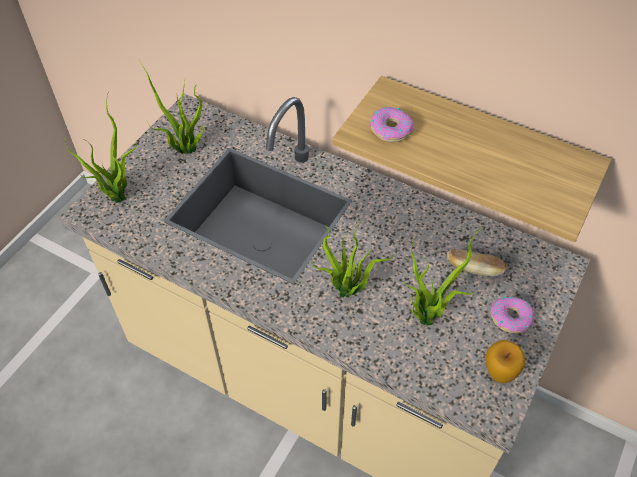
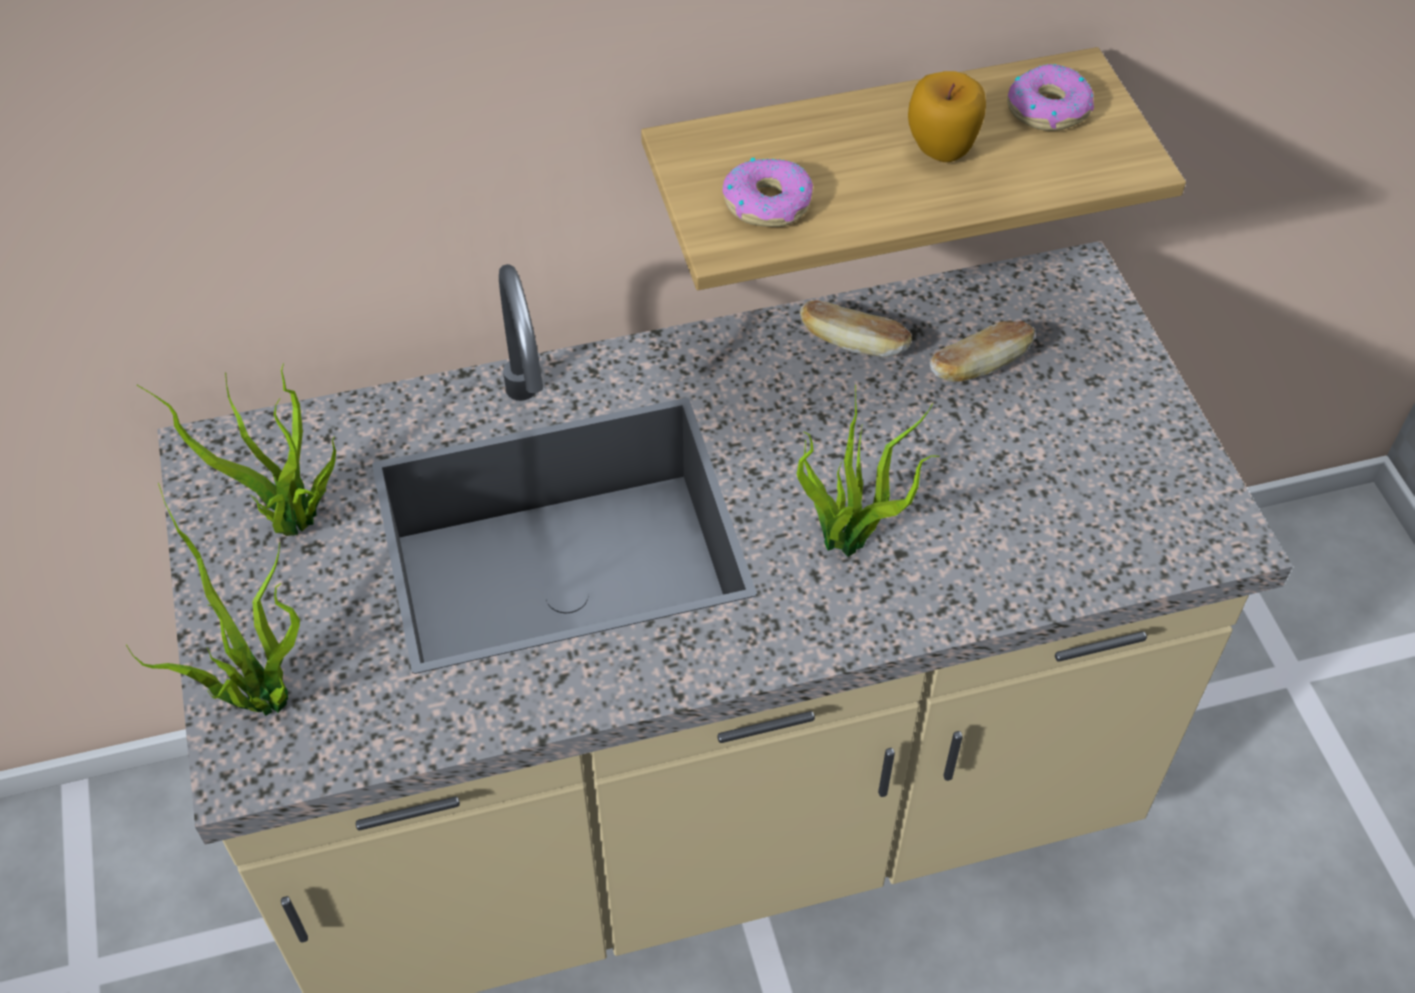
camera: 45 degrees left, 0 degrees up
potted plant [403,228,482,326] -> none
apple [485,340,525,383] -> apple moved to [908,71,986,162]
donut [490,296,534,334] -> donut moved to [1007,64,1094,131]
none -> bread [800,300,912,357]

